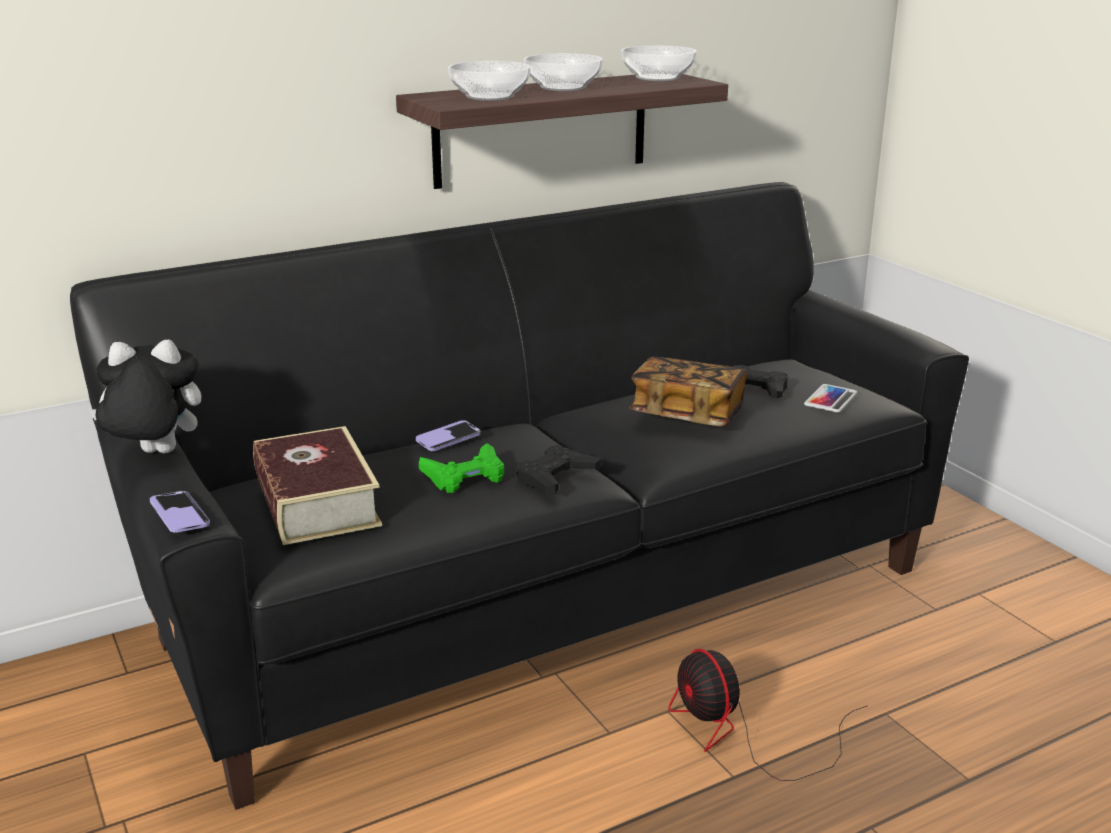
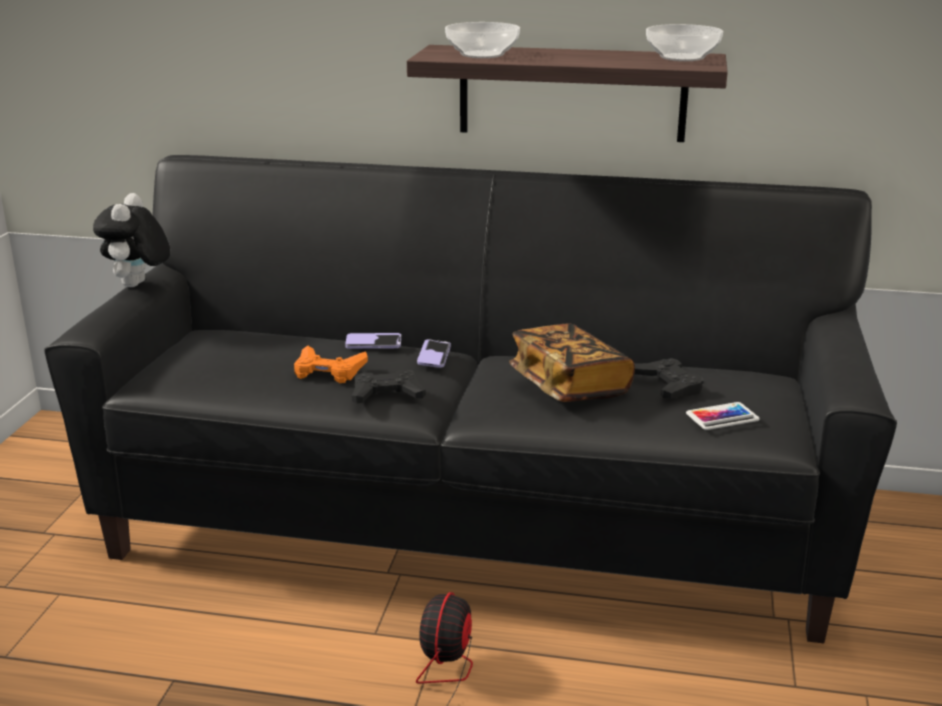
camera: 40 degrees right, 0 degrees up
plush toy [88,339,201,453] -> plush toy turned 120 degrees counterclockwise [93,193,170,287]
phone [150,491,210,533] -> phone moved to [417,339,451,368]
book [253,426,382,545] -> none
green game controller [419,443,504,493] -> orange game controller [294,345,368,383]
bowl [524,53,603,91] -> none

